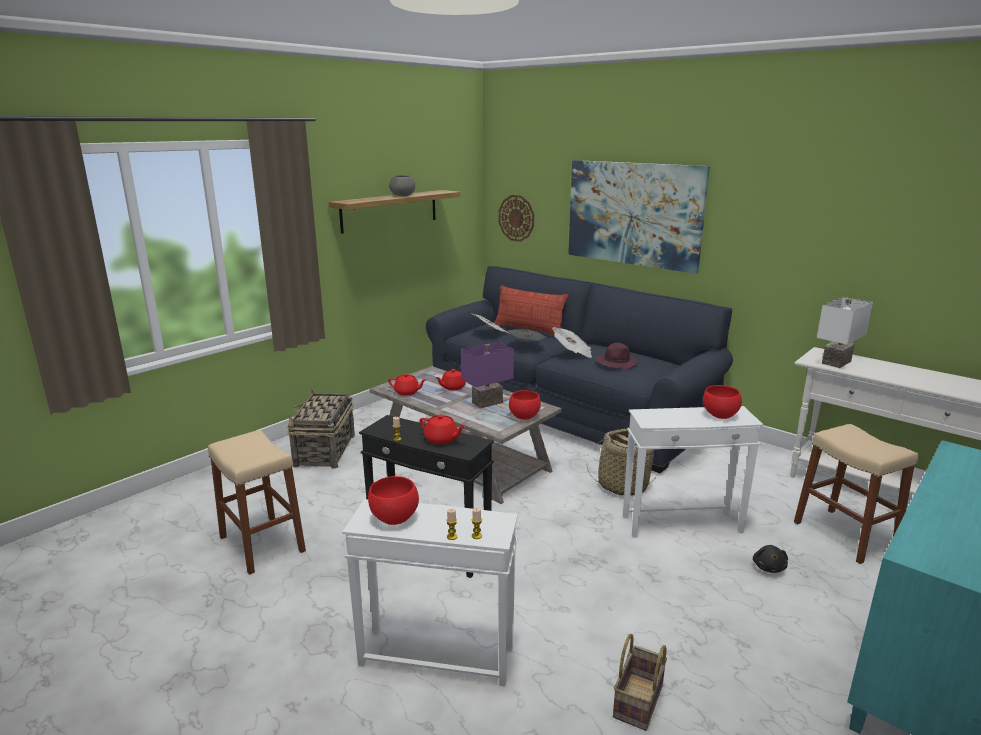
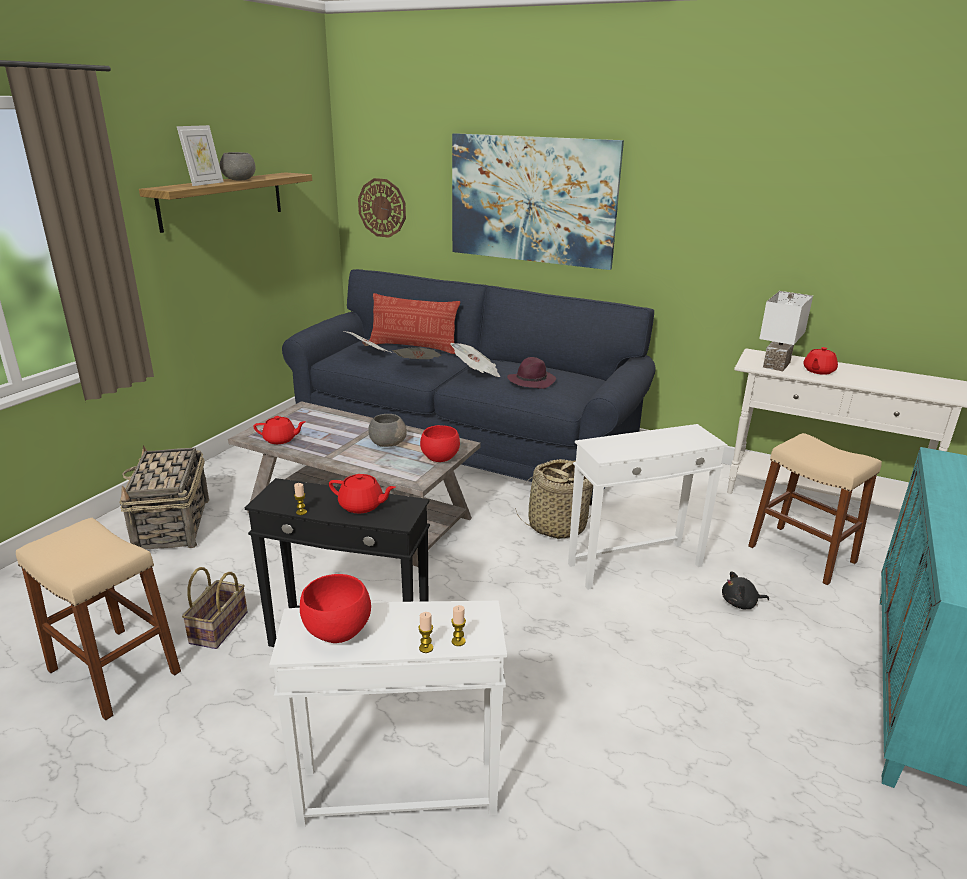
camera: 15 degrees left, 5 degrees up
red teapot [435,369,466,391] -> red teapot moved to [803,347,838,375]
purple table lamp [461,341,514,409] -> grey bowl [368,414,407,447]
basket [613,634,667,731] -> basket moved to [182,567,248,649]
red bowl [703,385,742,419] -> none
black plush toy [753,545,788,573] -> black plush toy turned 90 degrees clockwise [722,571,769,609]
none -> picture frame [177,125,224,186]

